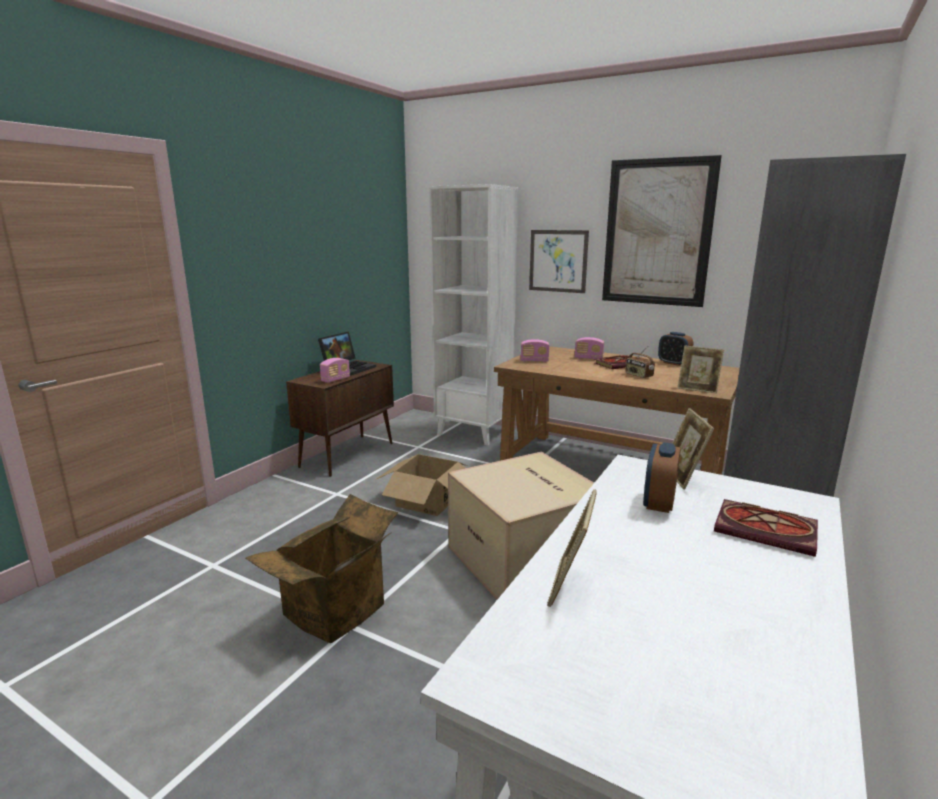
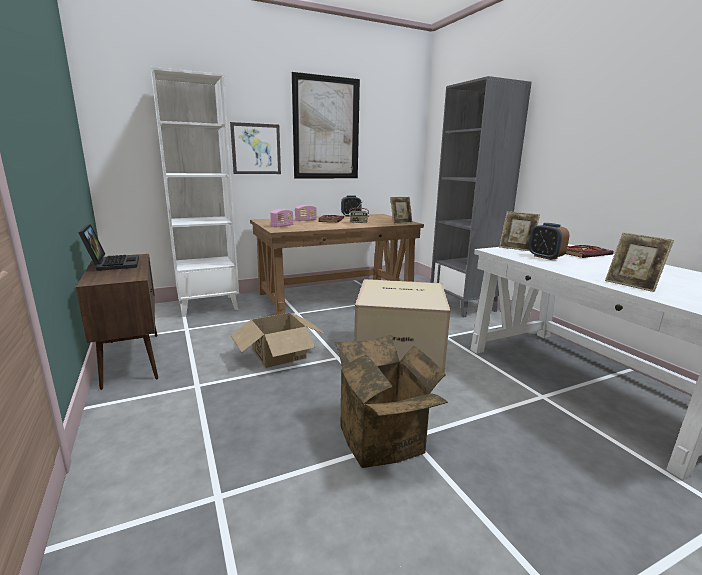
camera: 55 degrees left, 0 degrees up
radio [320,358,350,383] -> none

